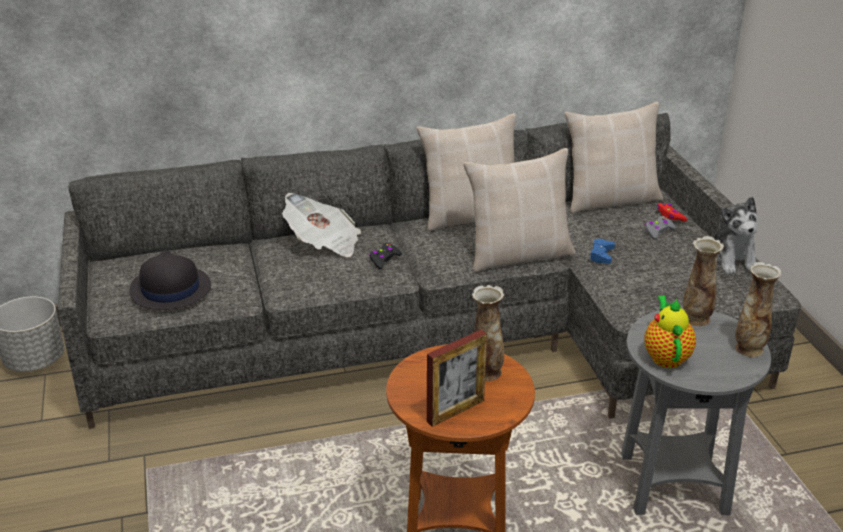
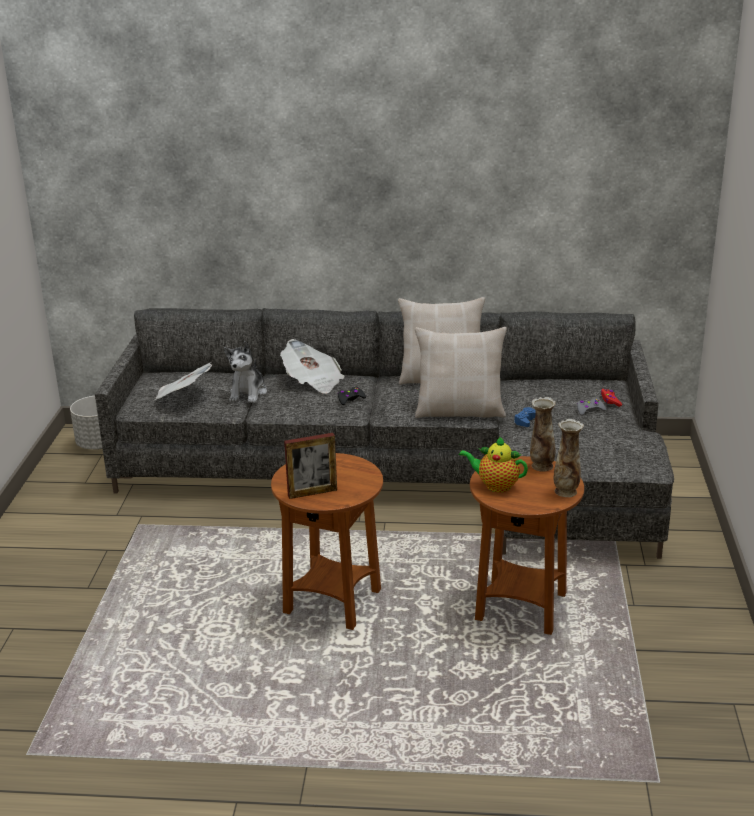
camera: 20 degrees right, 5 degrees down
black hat [129,250,211,310] -> newspaper [153,362,212,401]
vase [472,285,504,381] -> none
beige pillow [565,102,663,213] -> none
grey side table [621,307,771,515] -> brown side table [470,456,584,635]
teapot [644,296,696,368] -> teapot turned 90 degrees counterclockwise [459,436,528,492]
plush toy [713,197,758,274] -> plush toy moved to [224,341,267,403]

